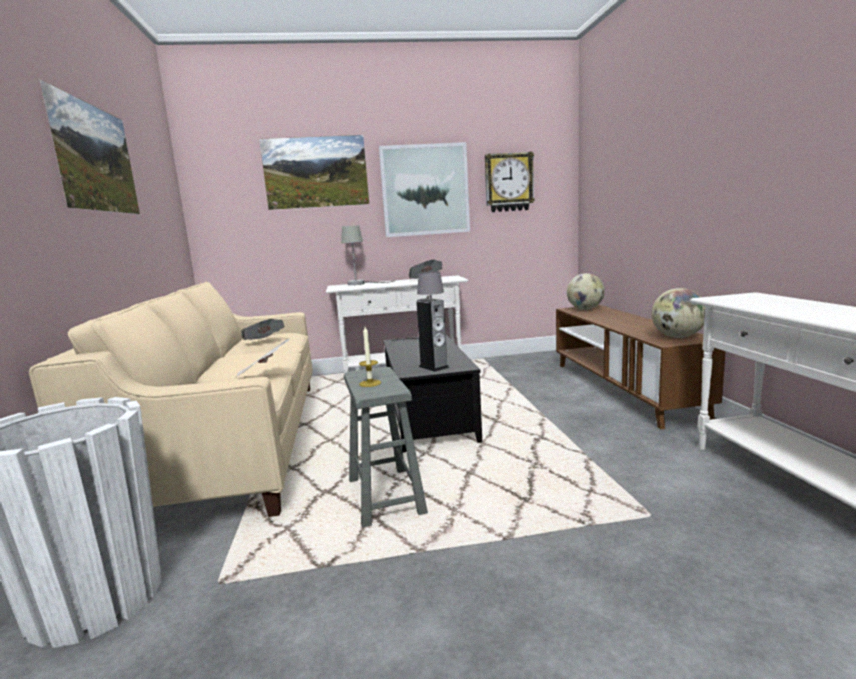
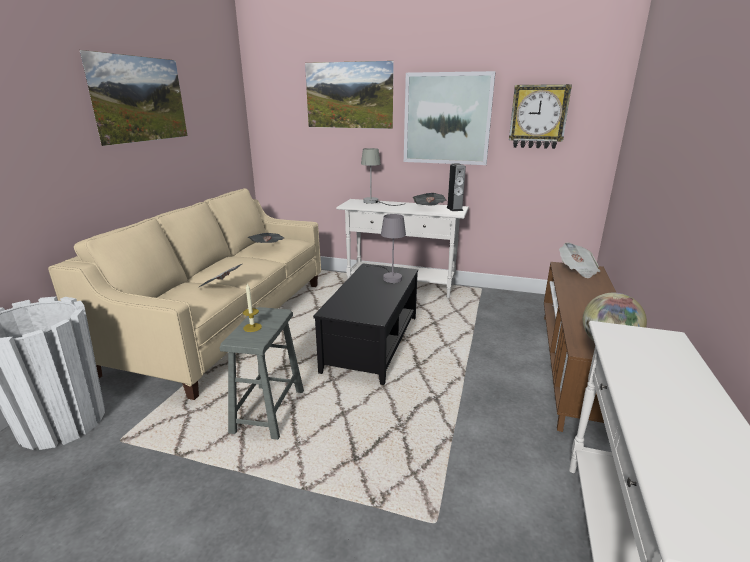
camera: 25 degrees right, 10 degrees up
speaker [416,298,449,372] -> speaker moved to [446,163,466,211]
globe [567,273,605,310] -> newspaper [559,242,600,278]

